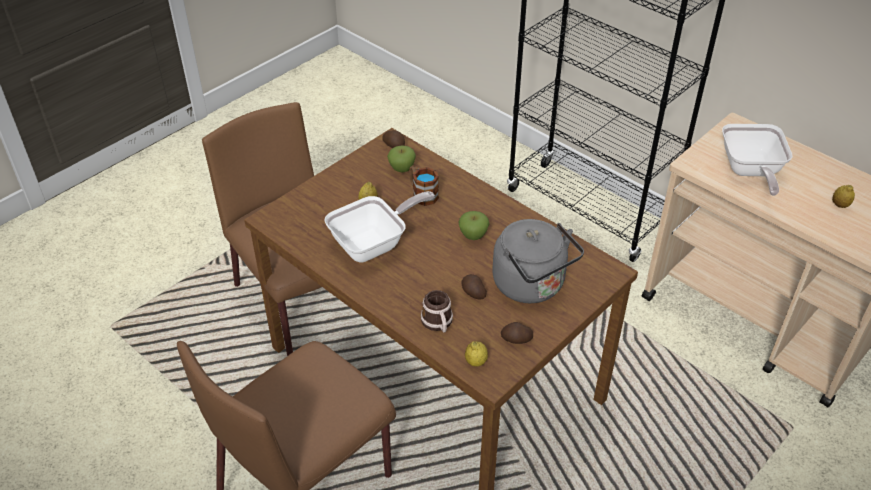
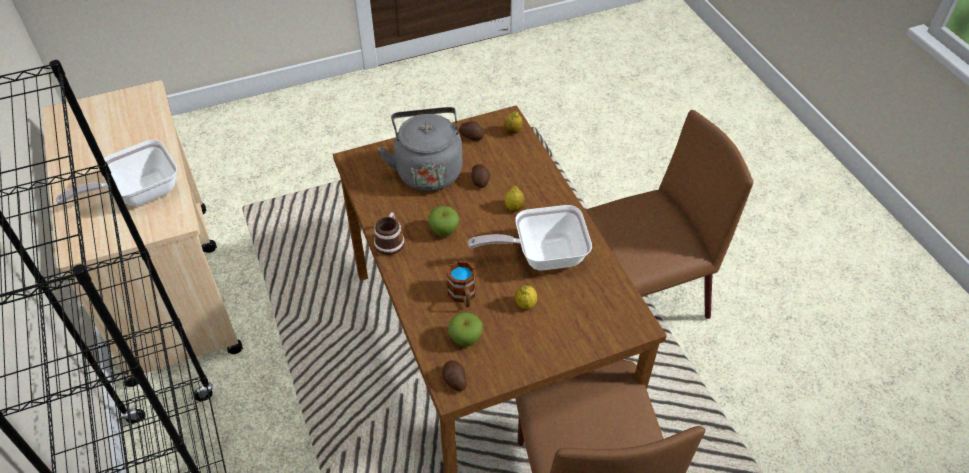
camera: 155 degrees left, 5 degrees up
mug [421,290,453,332] -> mug moved to [374,212,404,255]
frying pan [722,124,793,196] -> frying pan turned 150 degrees counterclockwise [56,140,177,206]
lemon [832,185,855,208] -> lemon moved to [505,186,525,211]

